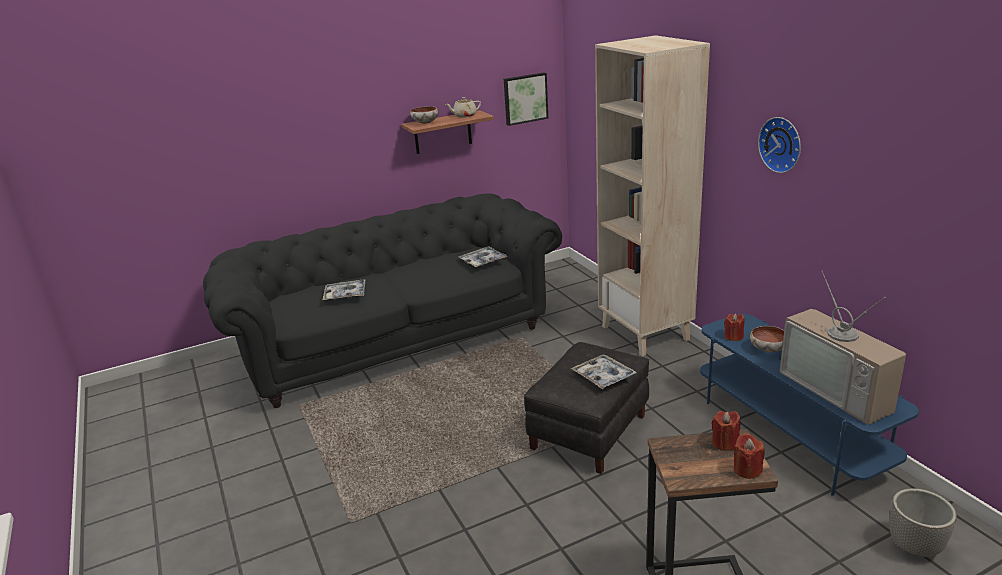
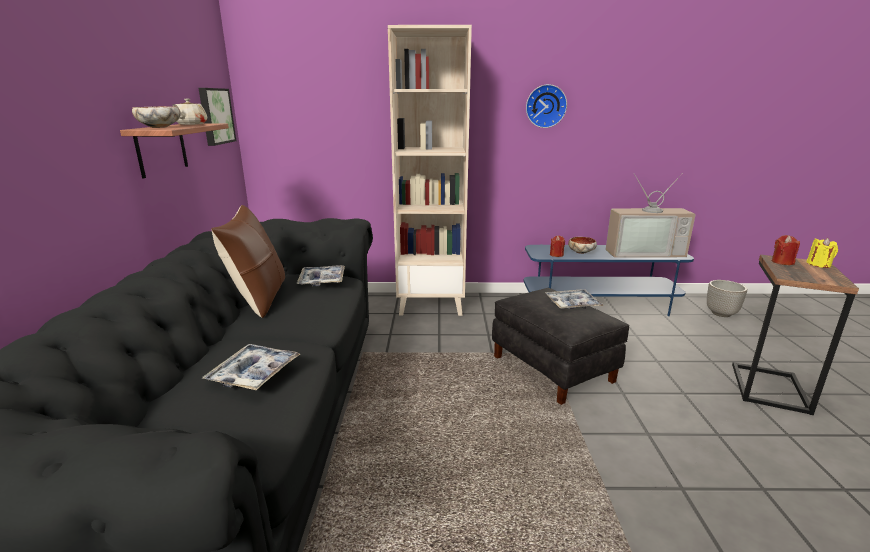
camera: 65 degrees left, 5 degrees down
red candle [734,433,765,479] -> yellow candle [807,238,838,268]
none -> brown pillow [211,205,285,318]

